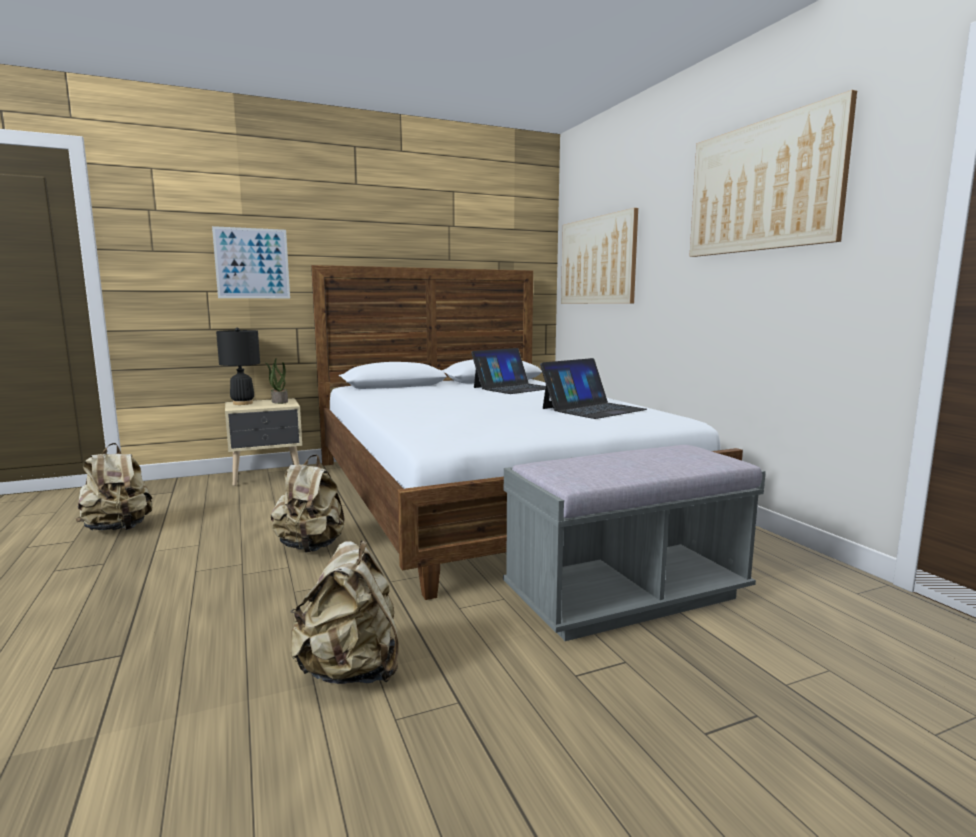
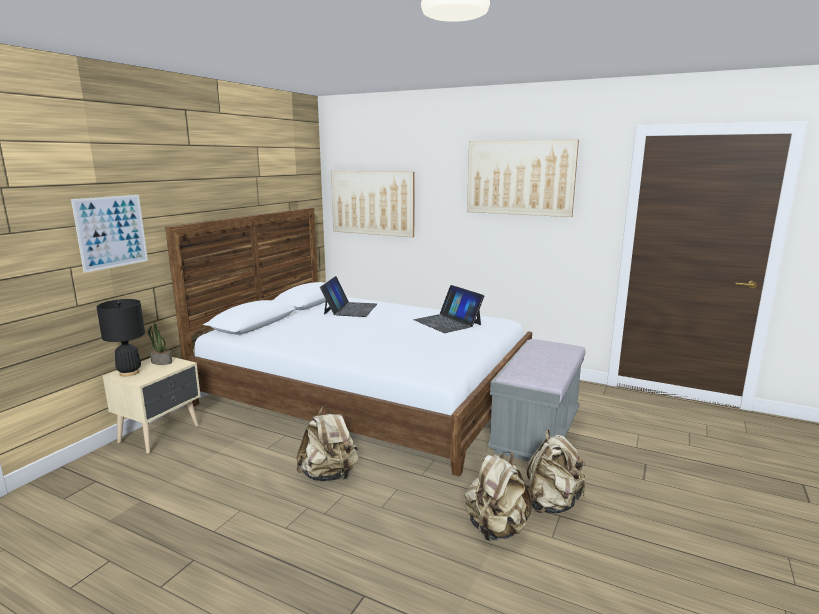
camera: 40 degrees left, 5 degrees up
beige backpack [76,443,153,530] -> beige backpack moved to [527,429,586,513]
laptop [540,358,647,419] -> laptop turned 135 degrees clockwise [414,285,484,333]

